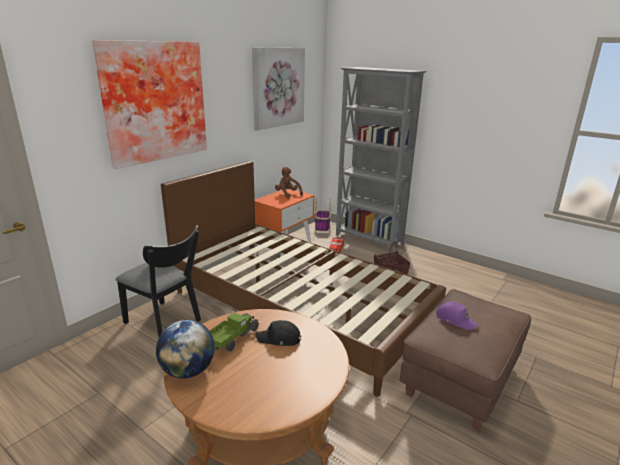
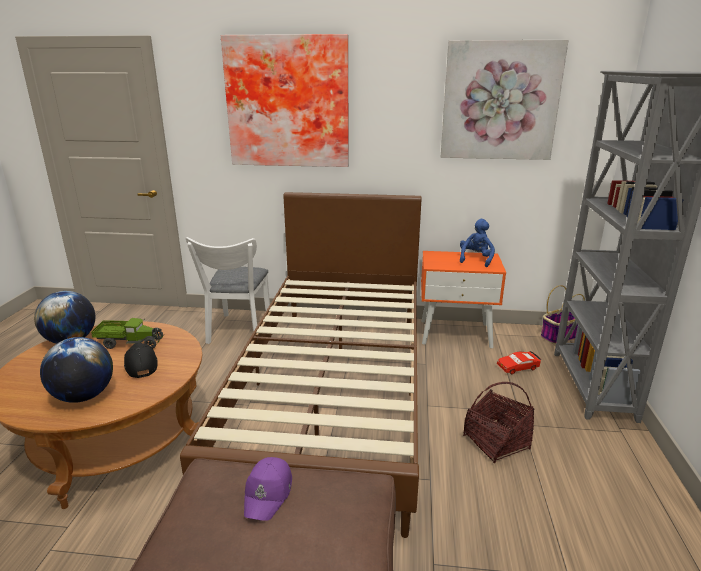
camera: 60 degrees right, 0 degrees up
black chair [116,225,201,337] -> white chair [186,237,270,344]
brown plush toy [275,167,303,199] -> blue plush toy [460,219,495,267]
none -> globe [40,337,113,403]

